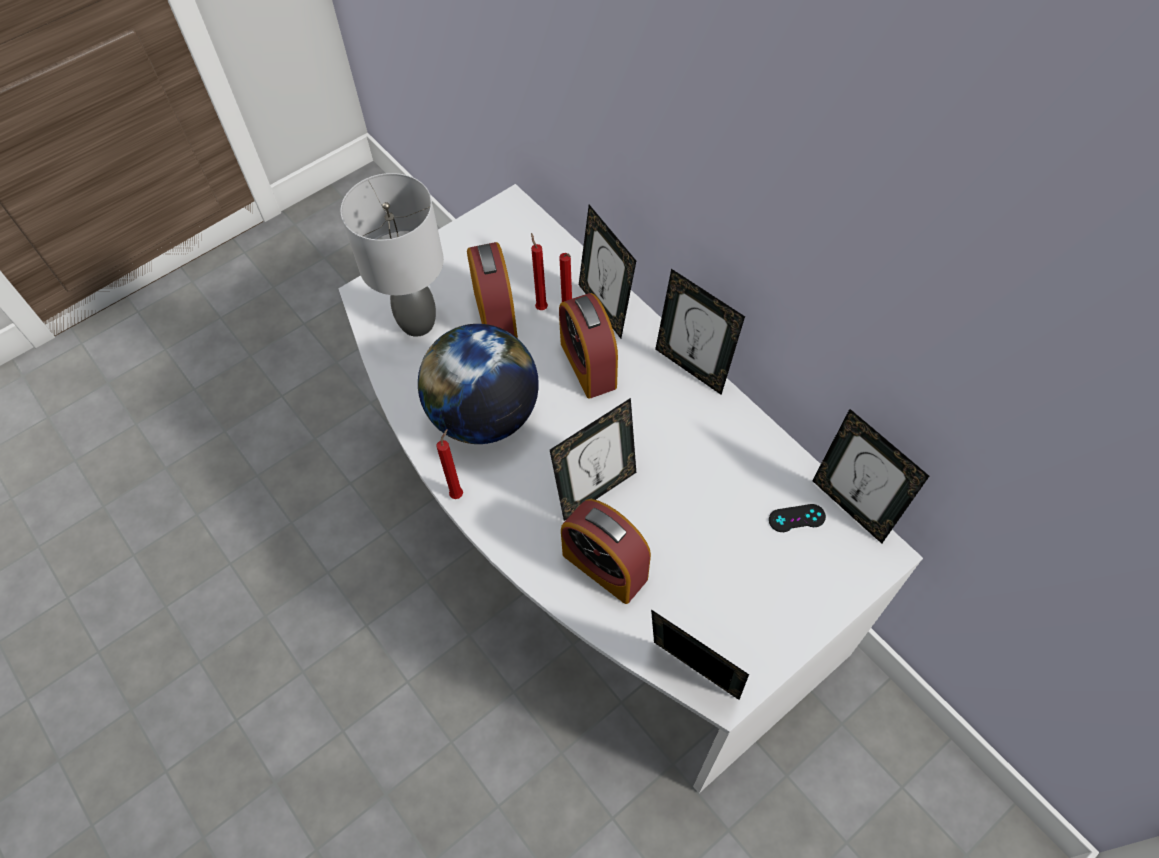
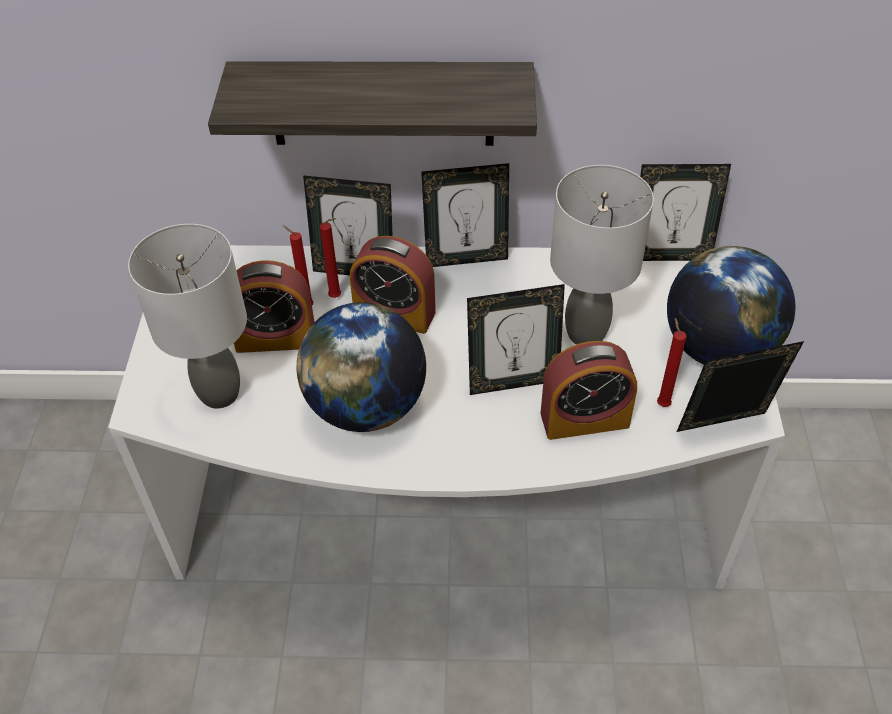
camera: 50 degrees left, 10 degrees down
red candle [436,429,463,499] -> red candle moved to [657,318,687,407]
alarm clock [467,242,518,338] -> alarm clock turned 150 degrees clockwise [234,260,315,353]
picture frame [550,398,636,521] -> picture frame turned 75 degrees clockwise [467,284,565,395]
black game controller [769,504,826,532] -> none
none -> shelf [208,61,537,146]
none -> grey table lamp [550,165,654,344]
none -> globe [667,246,795,365]

